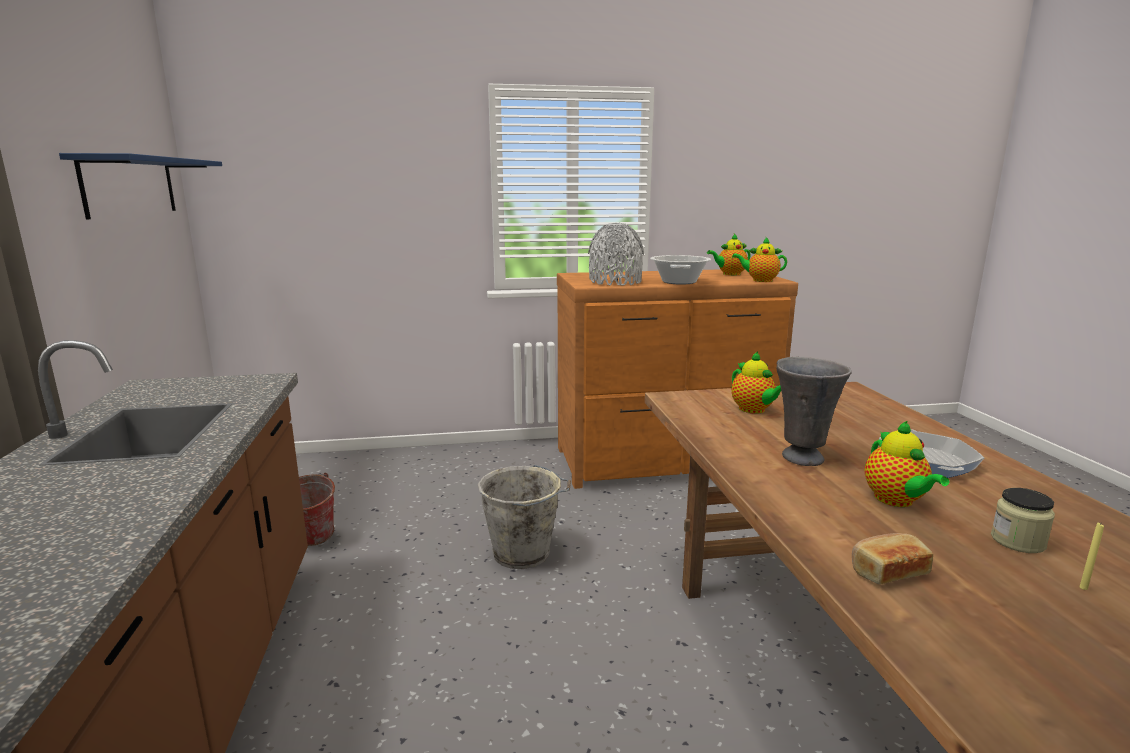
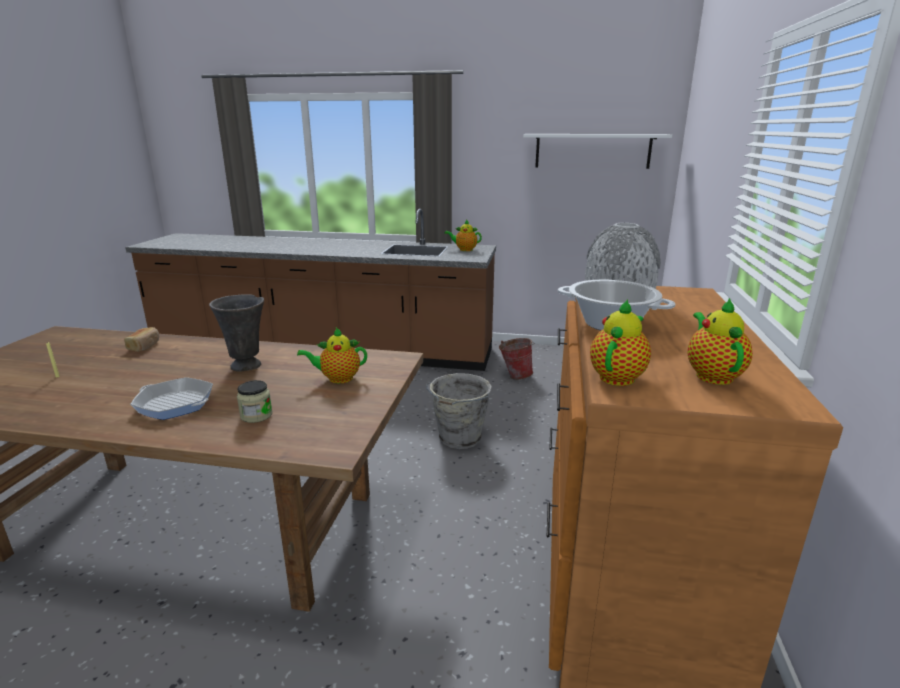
camera: 110 degrees right, 5 degrees up
blue shelf [59,153,222,220] -> white shelf [523,134,672,169]
teapot [864,421,950,507] -> teapot moved to [445,220,482,251]
jar [991,488,1055,553] -> jar moved to [237,380,272,423]

